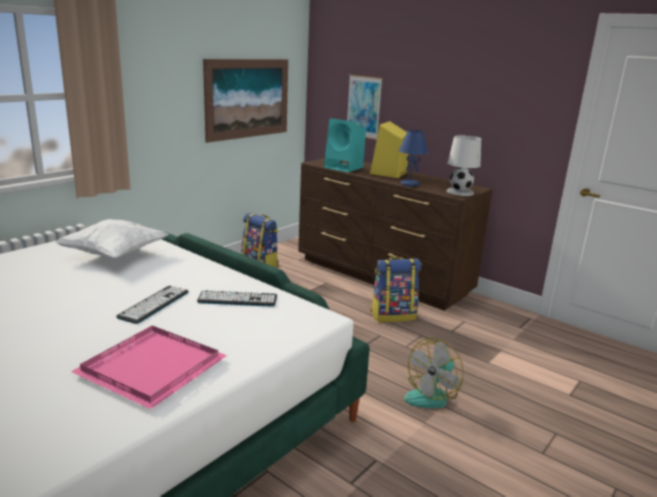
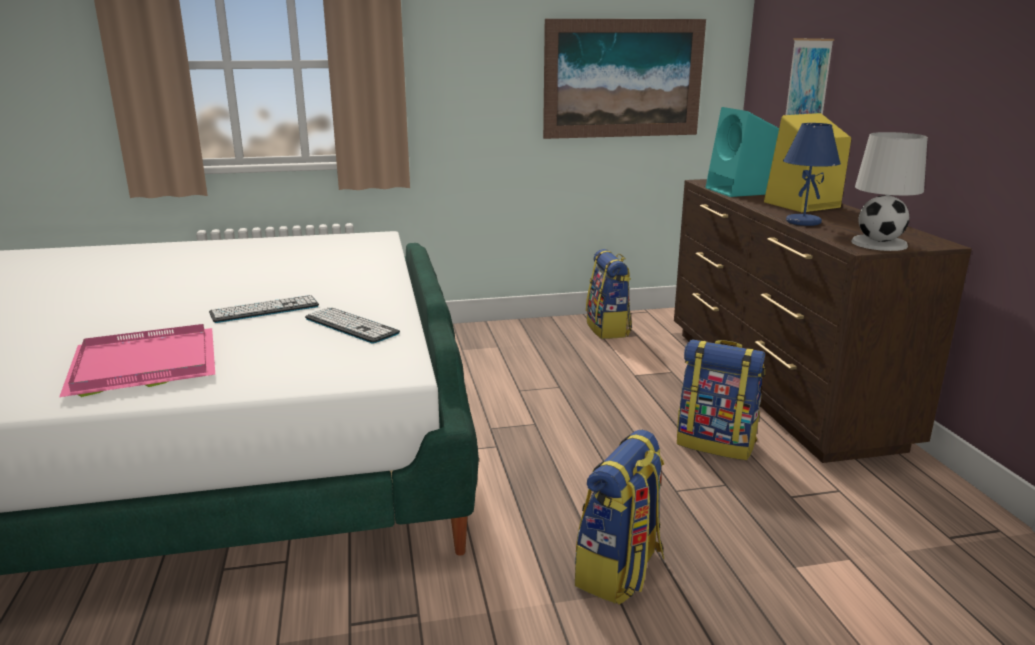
camera: 40 degrees right, 0 degrees up
white pillow [55,219,169,258] -> none
fan [404,338,464,408] -> backpack [575,429,664,605]

